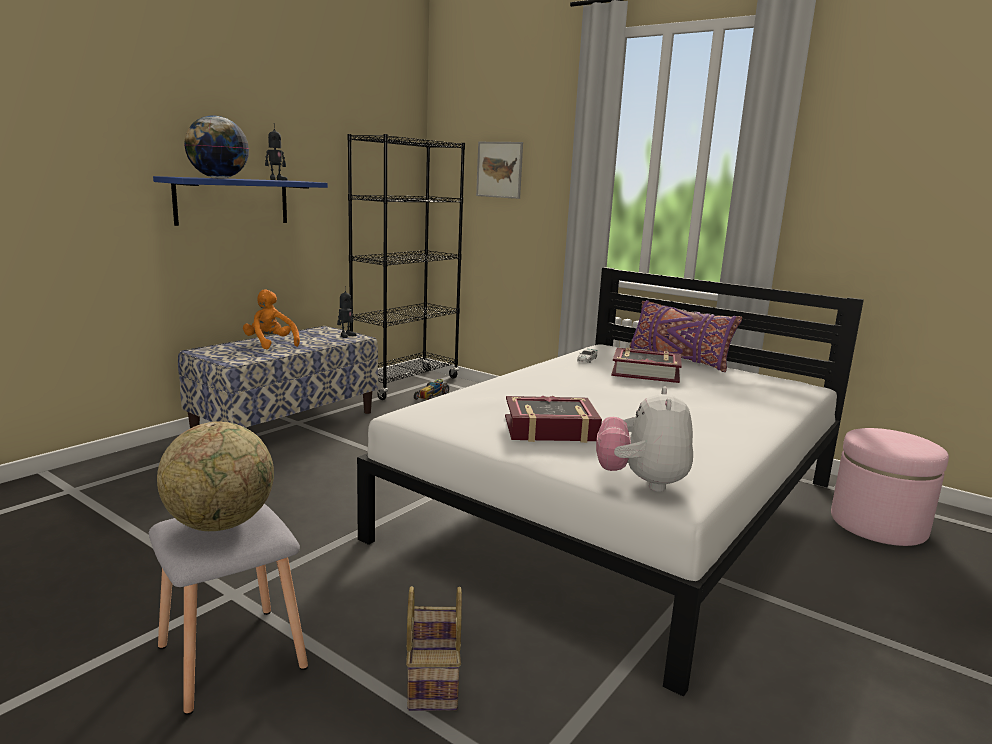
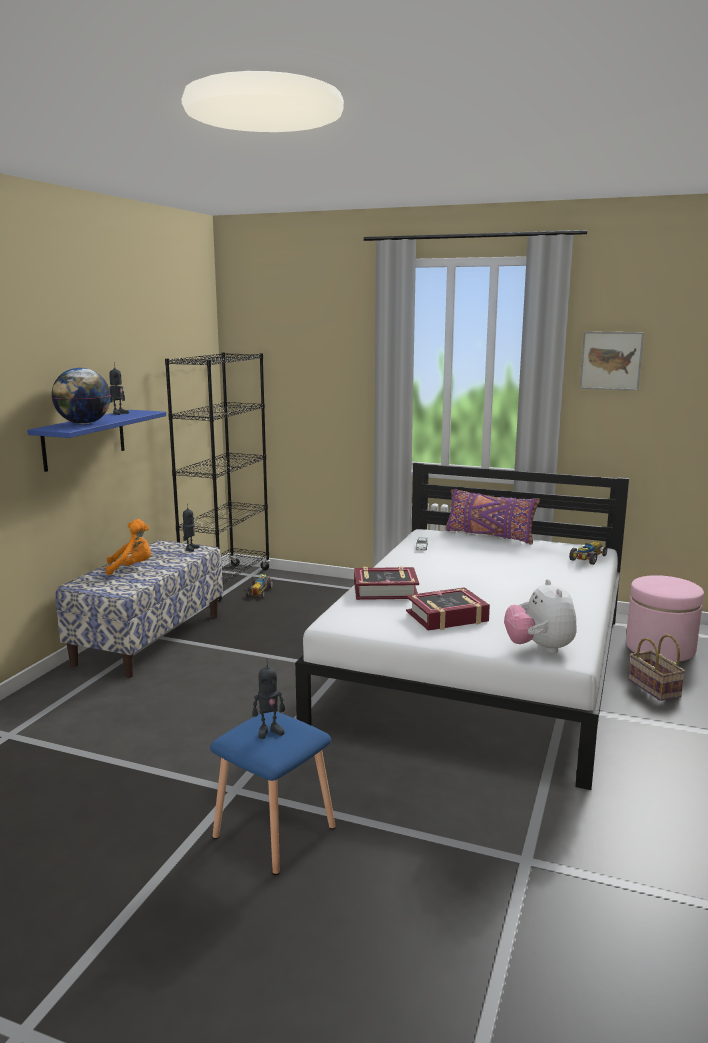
camera: 15 degrees left, 0 degrees up
grey stool [149,503,308,715] -> blue stool [210,711,336,875]
globe [157,421,274,531] -> toy robot [252,658,285,739]
orange plush toy [243,289,300,349] -> orange plush toy turned 135 degrees clockwise [105,519,151,575]
basket [406,586,462,711] -> basket moved to [629,634,685,701]
picture [476,142,523,199] -> picture moved to [579,331,644,391]
book [611,348,682,383] -> book moved to [354,566,419,600]
none -> toy car [569,541,607,565]

